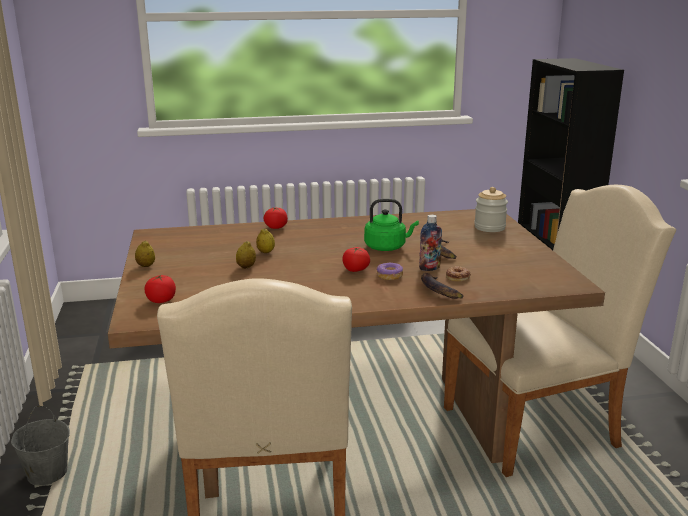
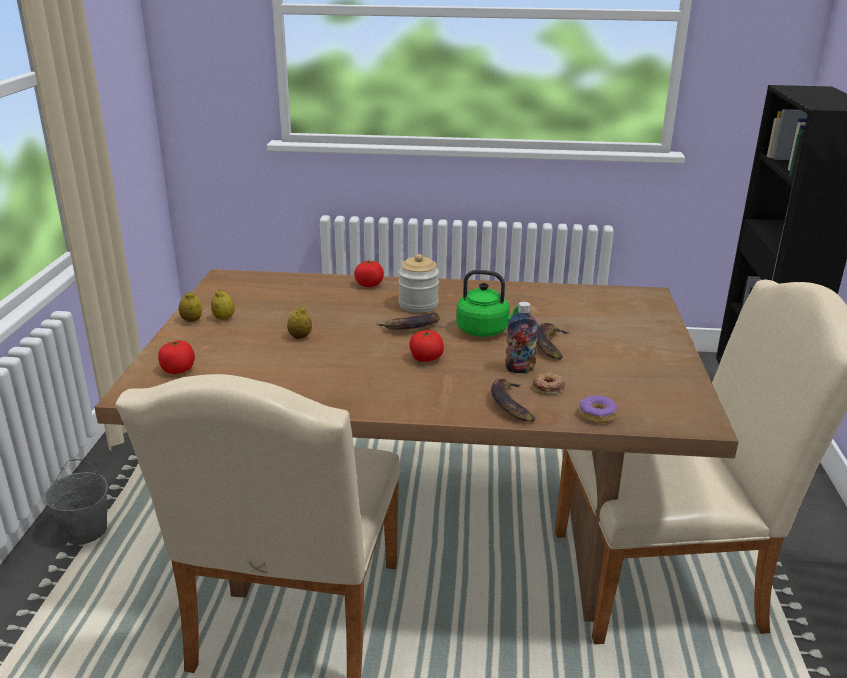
camera: 15 degrees right, 5 degrees up
lemon [256,229,275,253] -> lemon moved to [211,290,235,320]
donut [376,263,403,280] -> donut moved to [579,395,617,424]
jar [474,187,508,232] -> jar moved to [398,254,439,313]
none -> banana [377,313,440,330]

